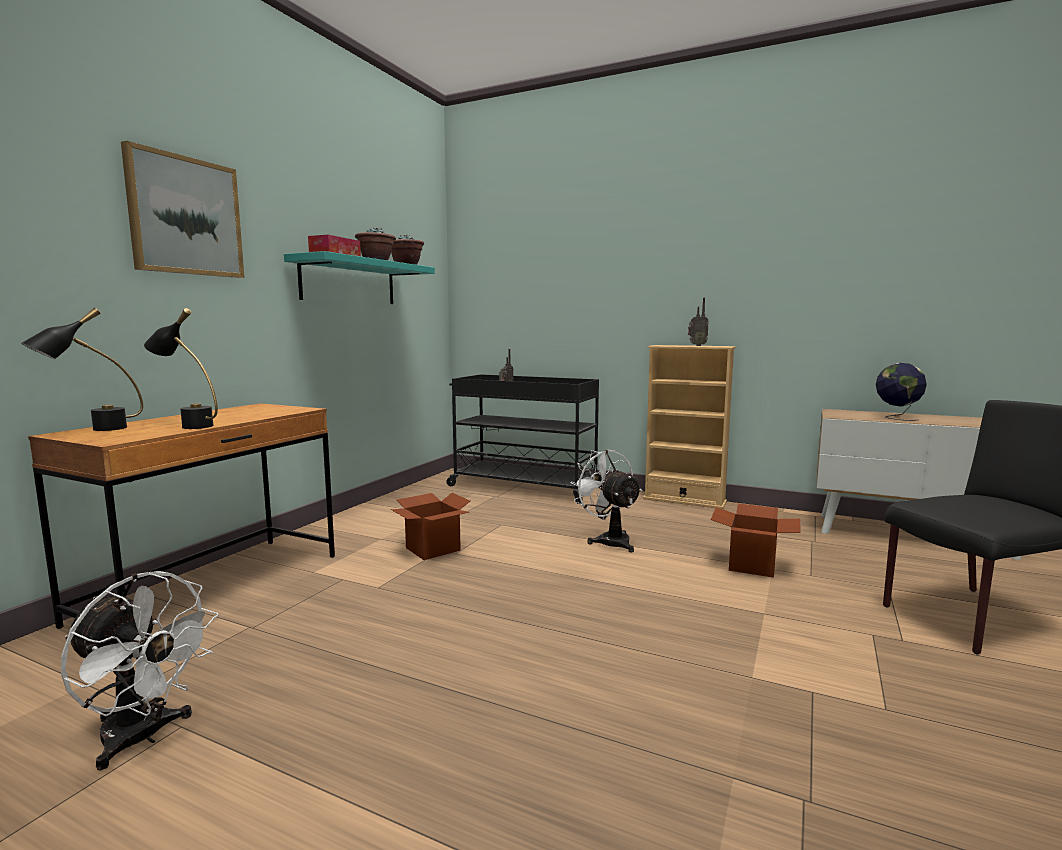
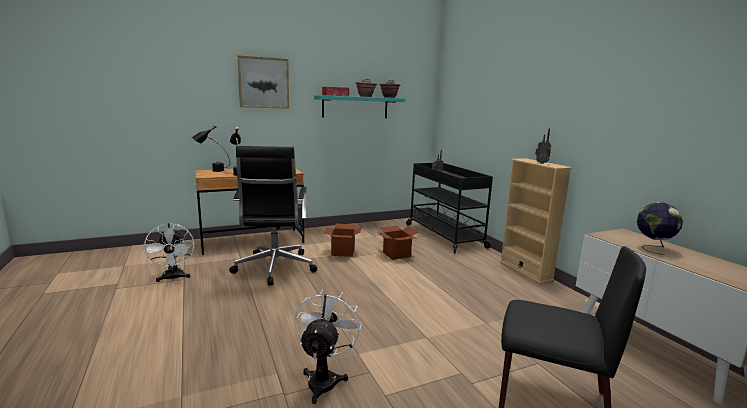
camera: 40 degrees right, 5 degrees up
white fan [571,449,642,553] -> white fan moved to [295,289,362,404]
cardboard box [711,503,801,578] -> cardboard box moved to [377,225,418,260]
none -> black office chair [229,146,317,286]

